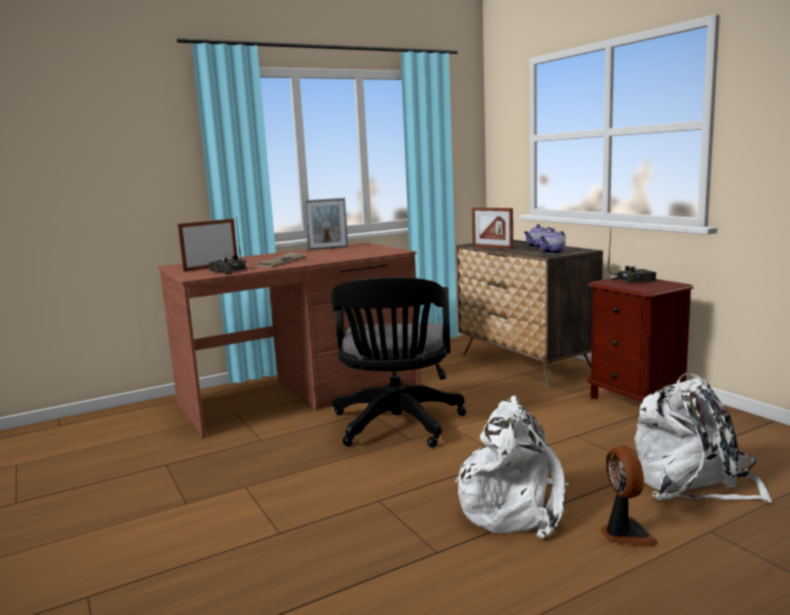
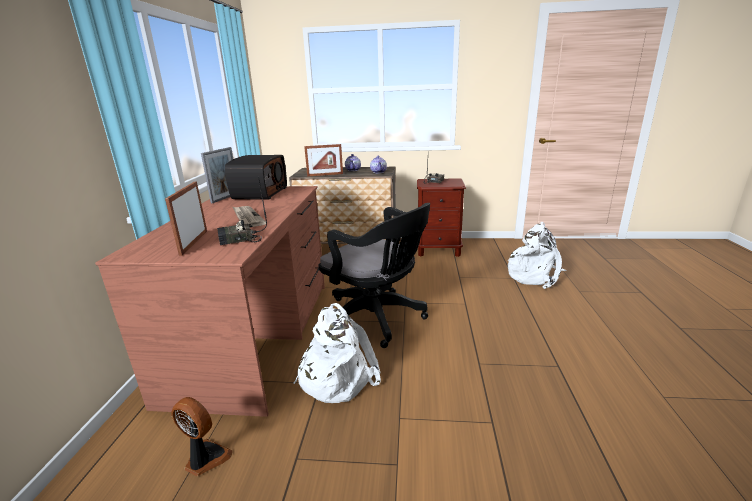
camera: 55 degrees left, 10 degrees up
white backpack [455,396,568,539] -> white backpack moved to [294,303,381,403]
fan [600,445,658,547] -> fan moved to [171,397,233,476]
none -> radio [225,155,287,200]

